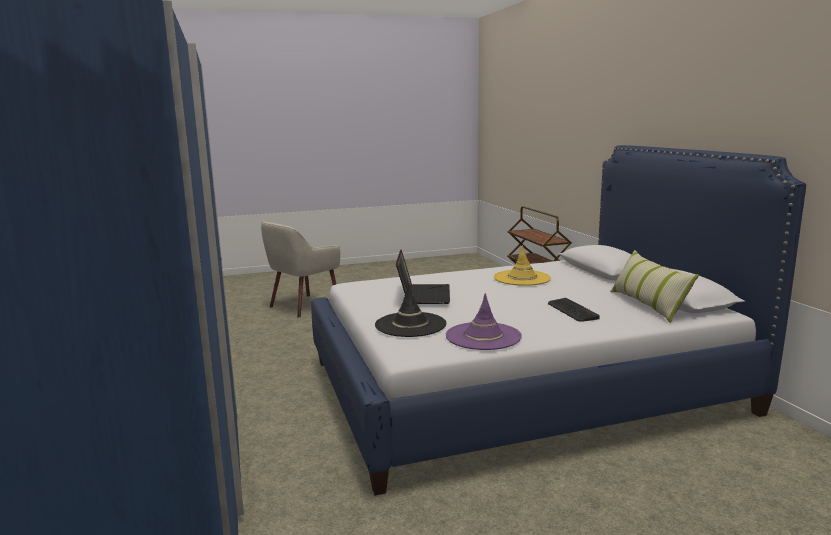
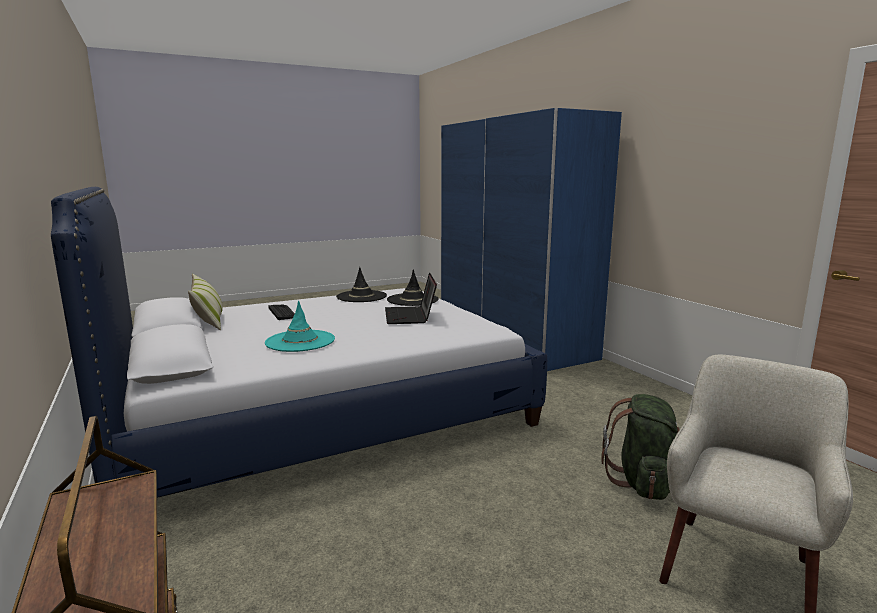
camera: 170 degrees right, 0 degrees up
purple hat [446,293,522,350] -> black hat [336,267,387,302]
yellow hat [494,245,551,286] -> turquoise hat [265,301,335,352]
none -> green backpack [601,394,680,500]

